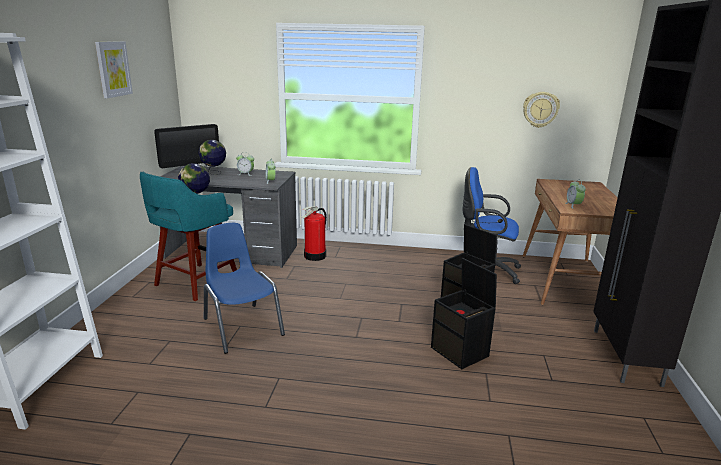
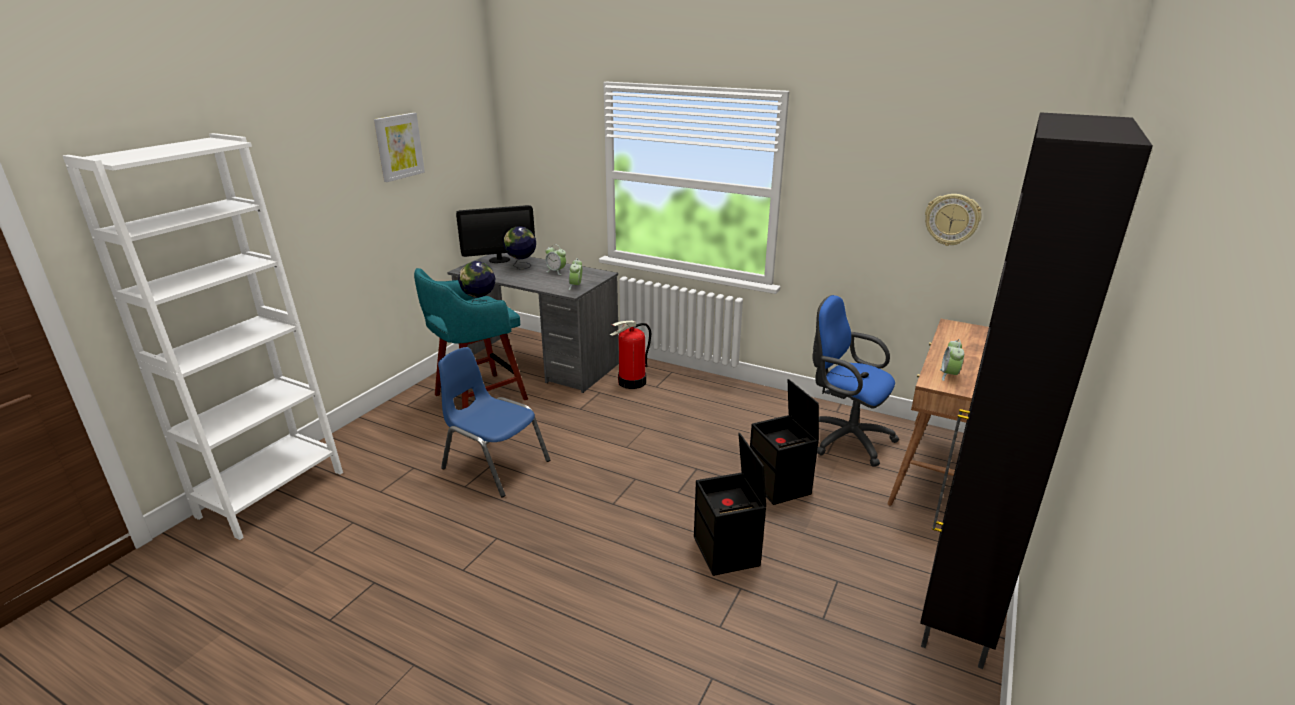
camera: 20 degrees right, 5 degrees up
blue chair [204,223,285,354] -> blue chair turned 45 degrees counterclockwise [438,347,550,497]

